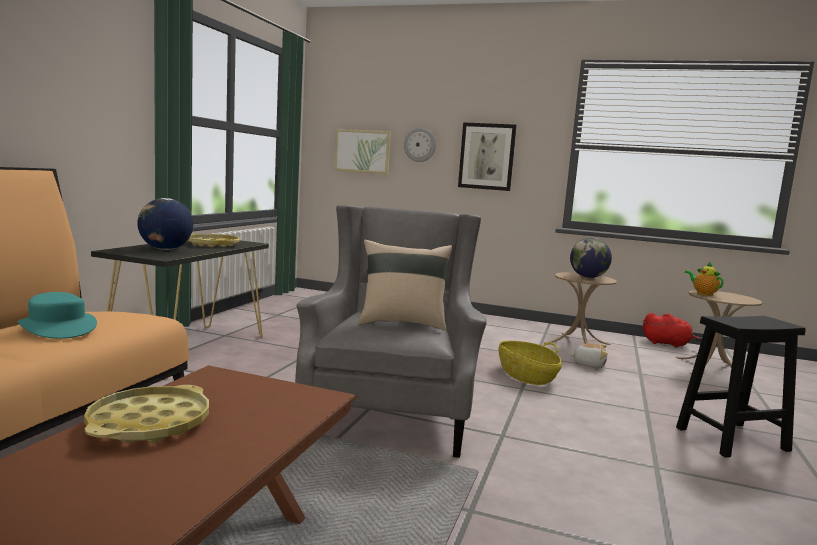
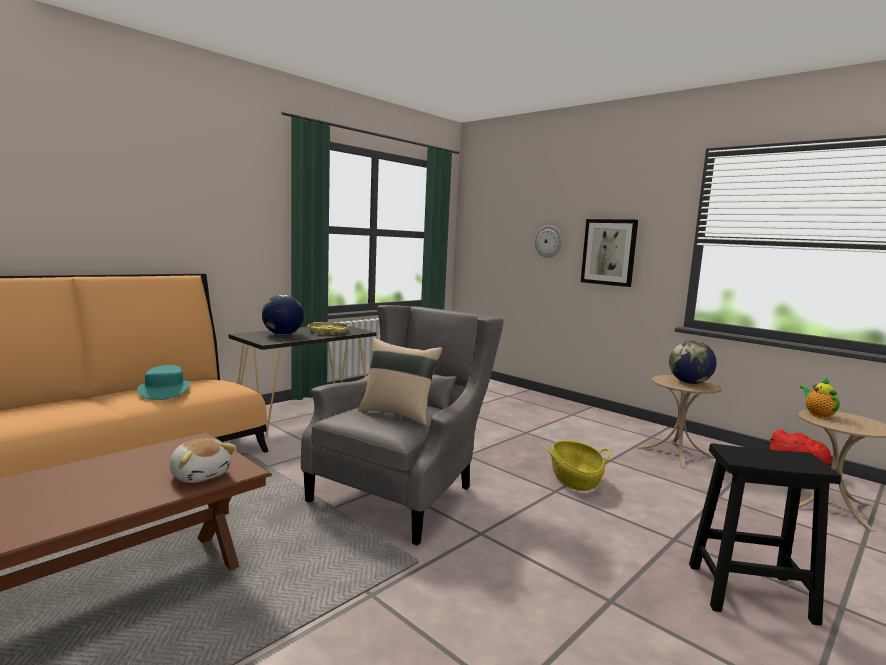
camera: 25 degrees right, 0 degrees up
yellow tray [84,385,209,443] -> none
picture [334,129,391,174] -> none
plush toy [570,343,608,368] -> plush toy moved to [169,438,236,483]

